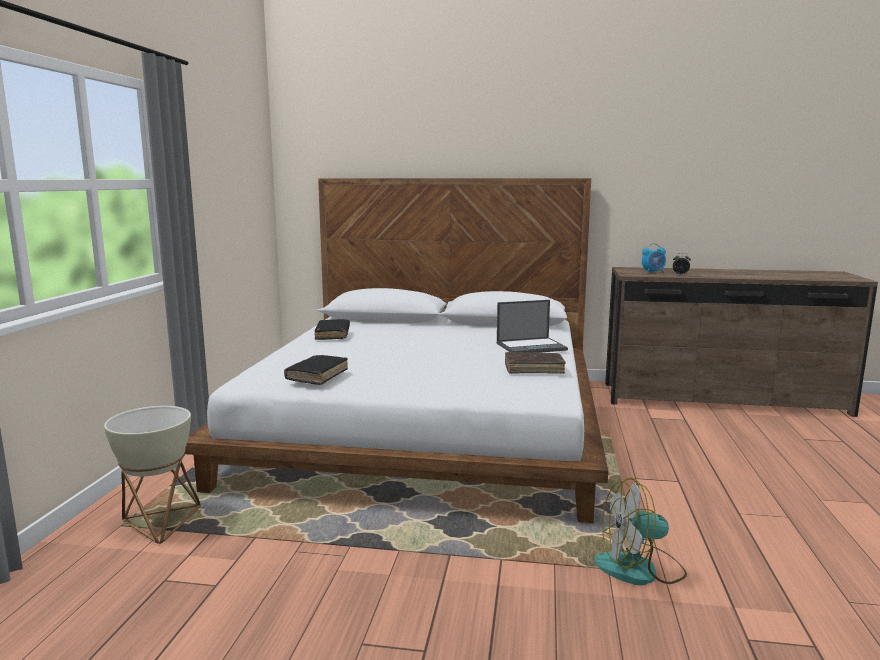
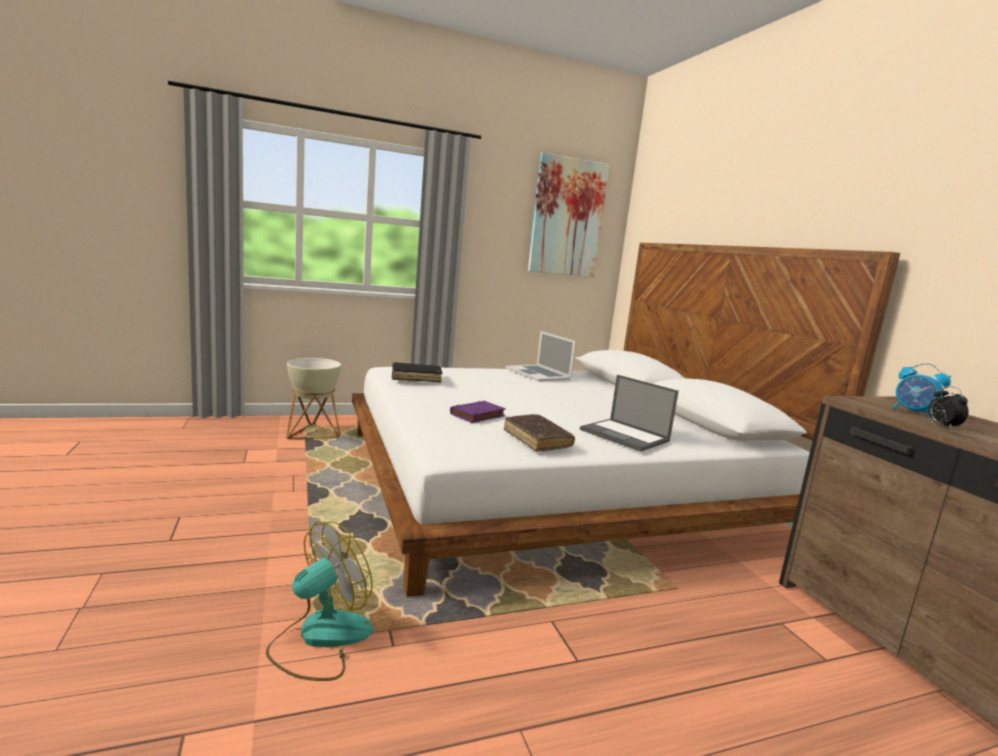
camera: 60 degrees right, 0 degrees up
black book [314,319,350,340] -> laptop [506,331,576,382]
fan [594,478,687,586] -> fan turned 75 degrees clockwise [266,521,373,681]
none -> purple book [450,401,506,423]
none -> picture [528,153,609,277]

